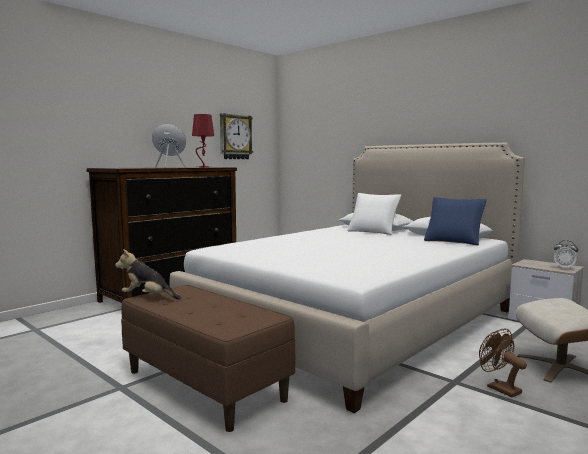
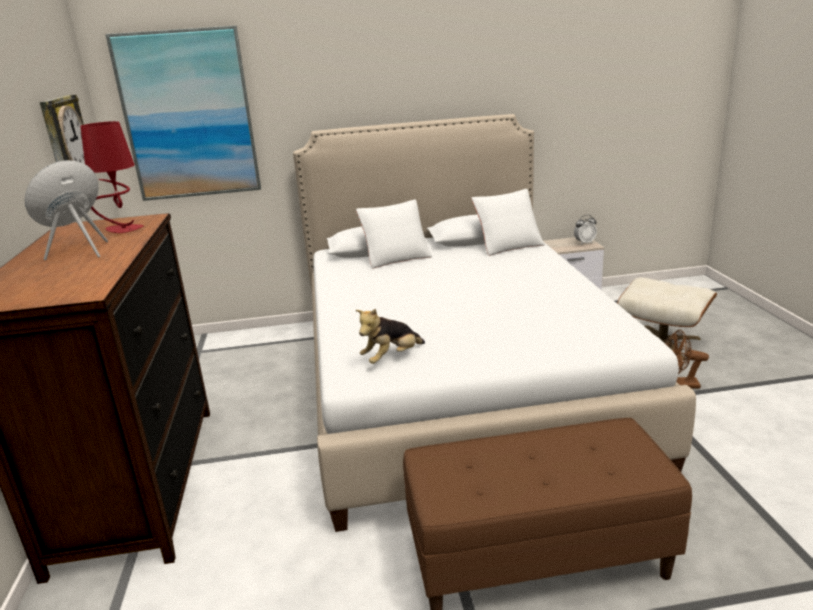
camera: 50 degrees left, 15 degrees up
plush toy [115,249,181,300] -> plush toy moved to [356,309,425,364]
blue pillow [424,197,487,246] -> white pillow [472,189,545,256]
none -> picture [105,25,261,201]

